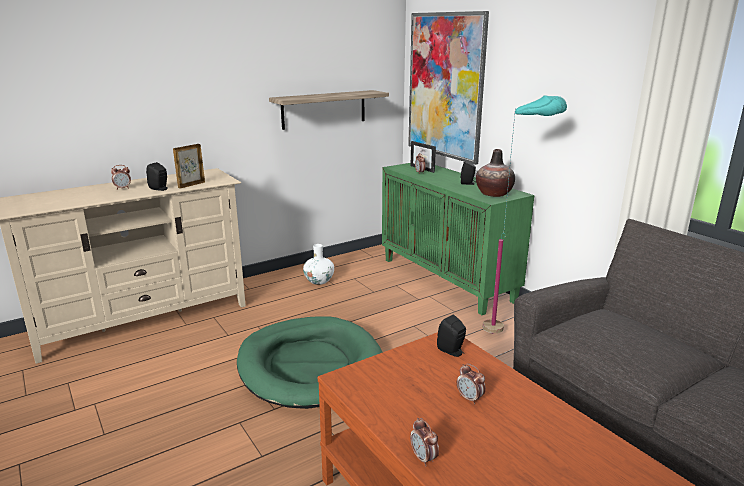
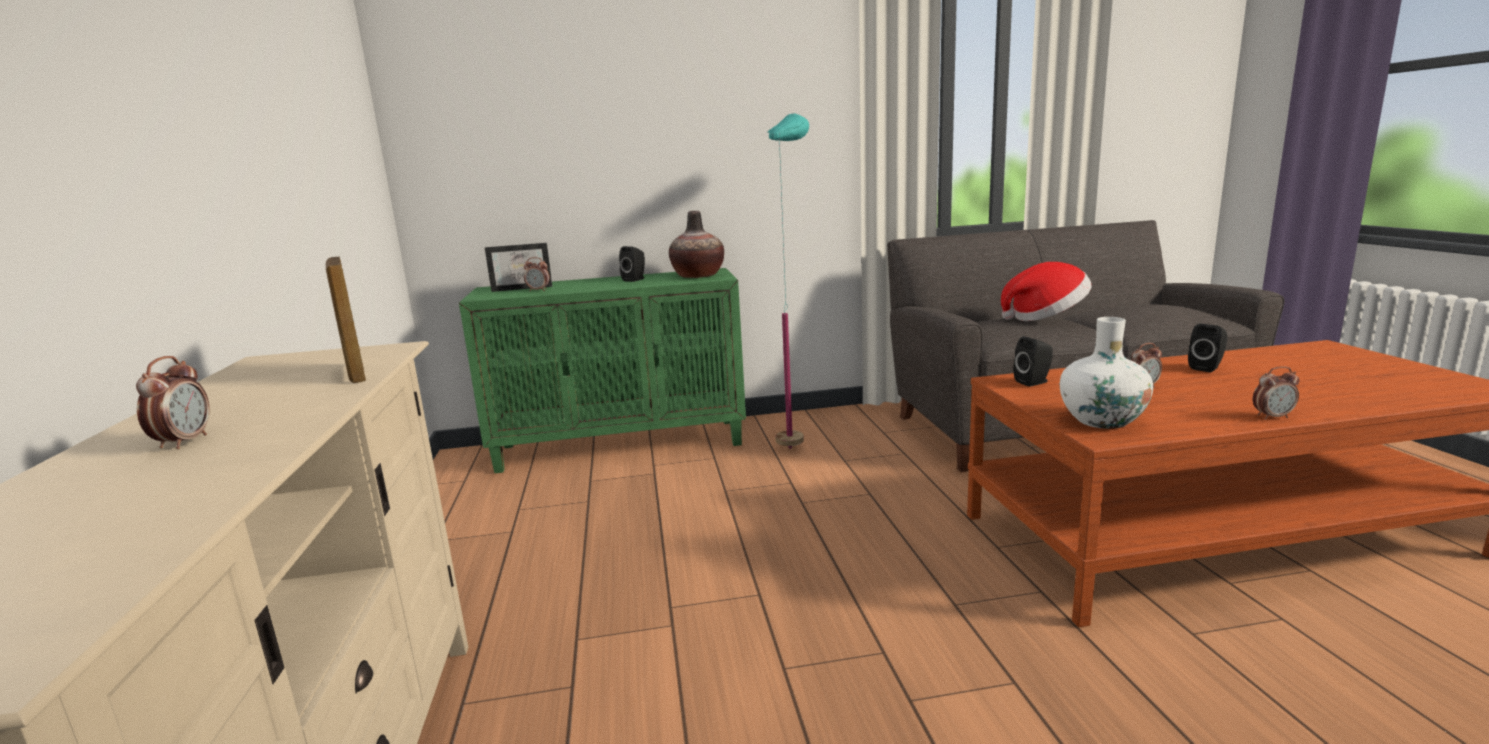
camera: 65 degrees left, 5 degrees down
black speaker [146,162,167,191] -> black speaker moved to [1188,324,1227,373]
green dog bed [237,317,383,409] -> none
shelf [269,90,389,130] -> none
white vase [303,244,334,285] -> white vase moved to [1060,317,1153,429]
picture [408,11,489,165] -> none
none -> hat [1001,262,1091,321]

